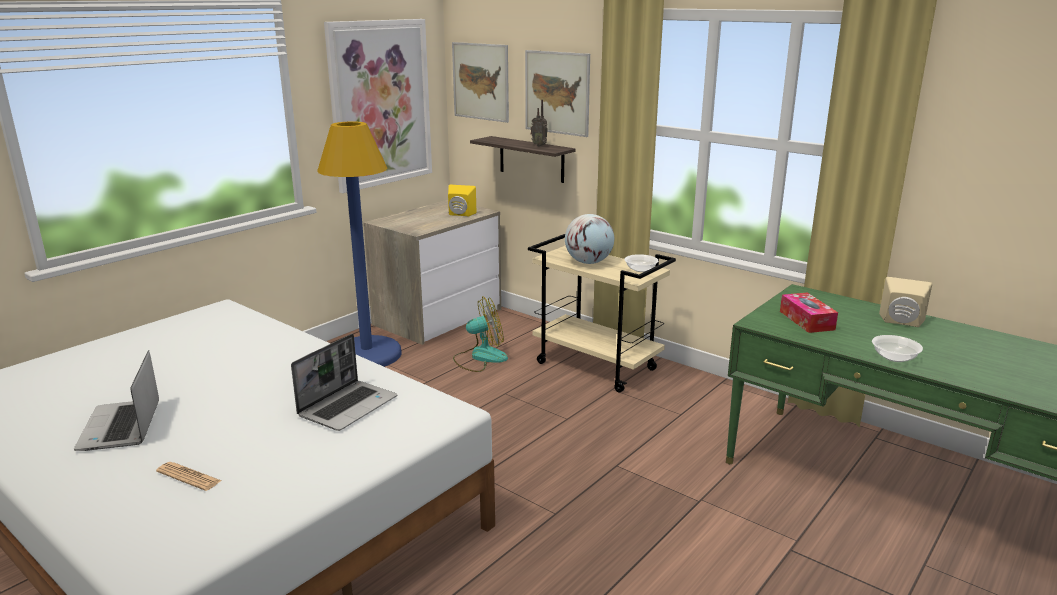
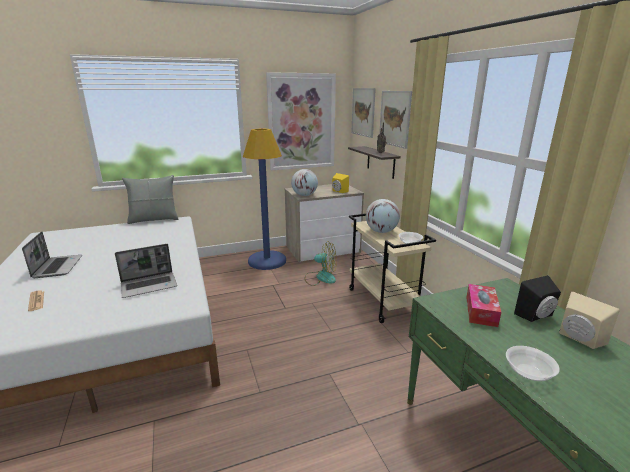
camera: 30 degrees right, 0 degrees up
laptop [74,350,159,451] -> laptop turned 150 degrees clockwise [22,232,82,278]
none -> grey pillow [122,175,178,224]
none -> globe [291,169,318,196]
none -> black speaker [514,275,561,322]

